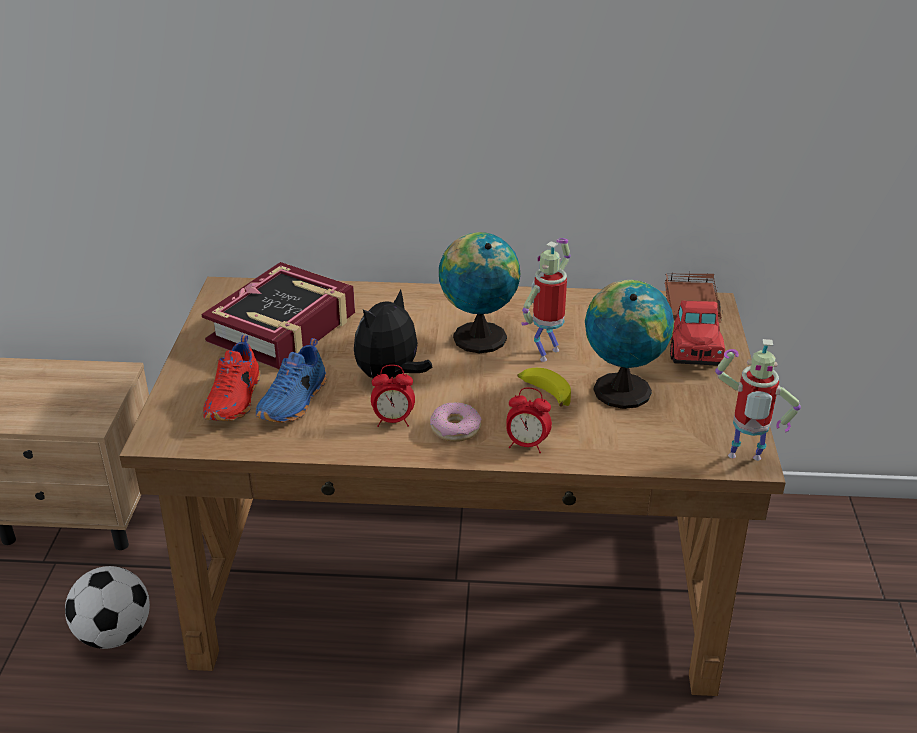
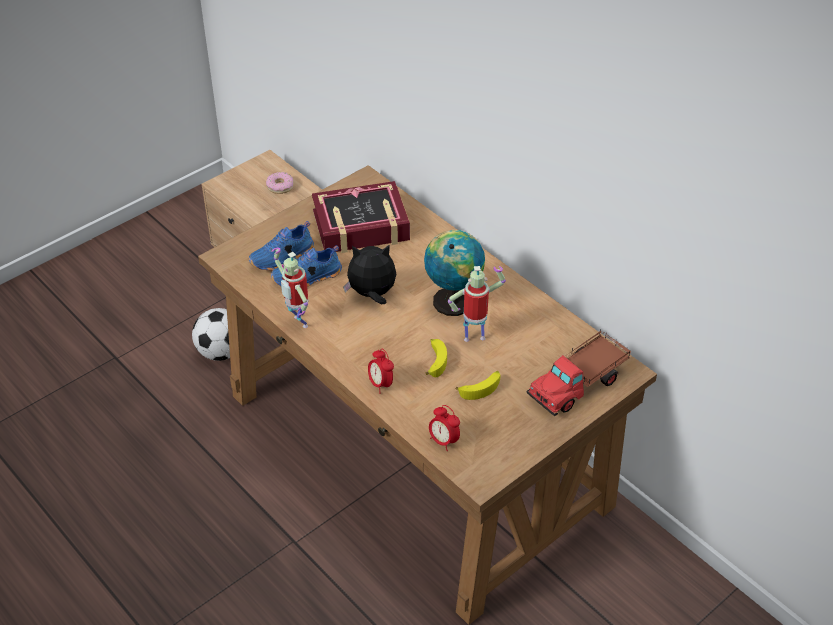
camera: 45 degrees right, 10 degrees up
red shoe [203,335,260,421] -> blue shoe [249,221,314,271]
alarm clock [371,365,415,427] -> alarm clock moved to [429,405,460,451]
donut [430,402,482,442] -> donut moved to [266,172,294,194]
globe [585,280,674,409] -> banana [455,371,500,400]
toy robot [715,339,801,461] -> toy robot moved to [272,248,308,328]

